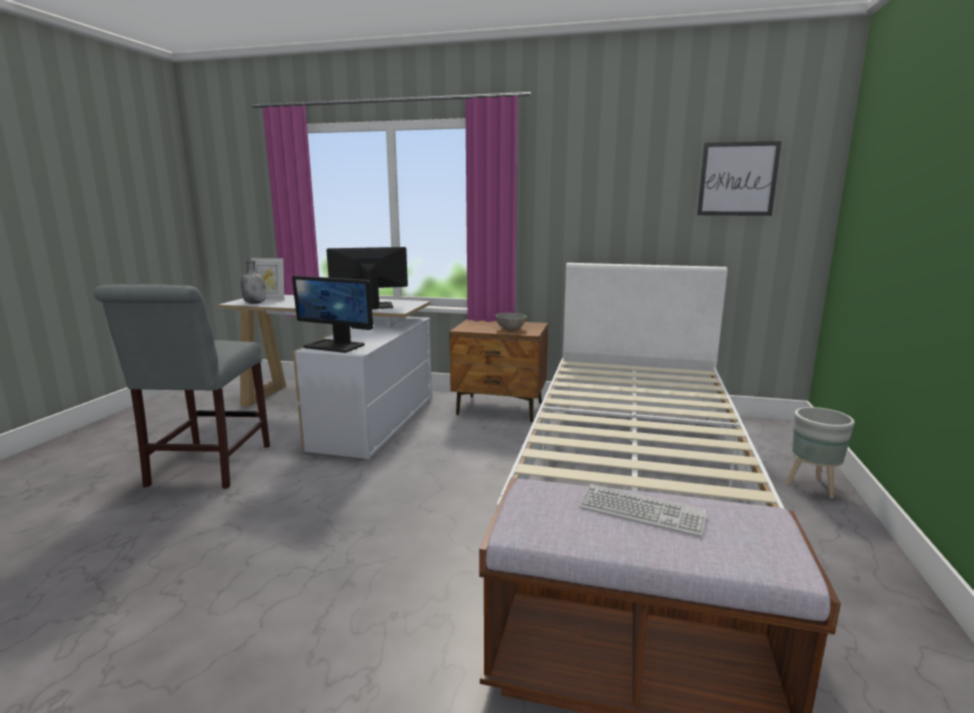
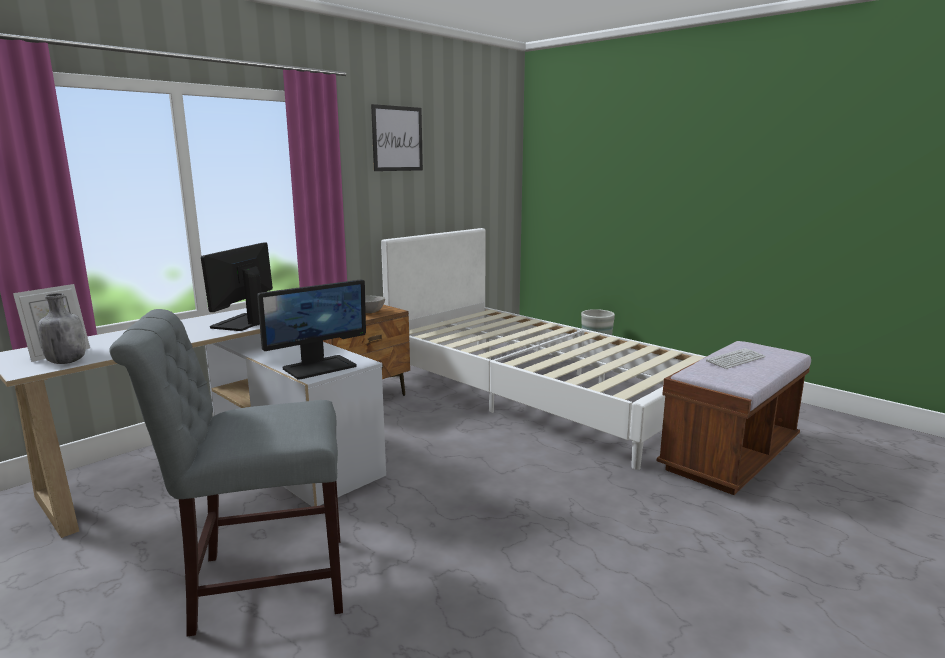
camera: 60 degrees left, 0 degrees up
grey chair [93,284,270,488] -> grey chair turned 135 degrees clockwise [110,309,343,637]
picture [697,141,782,216] -> picture moved to [371,104,423,171]

